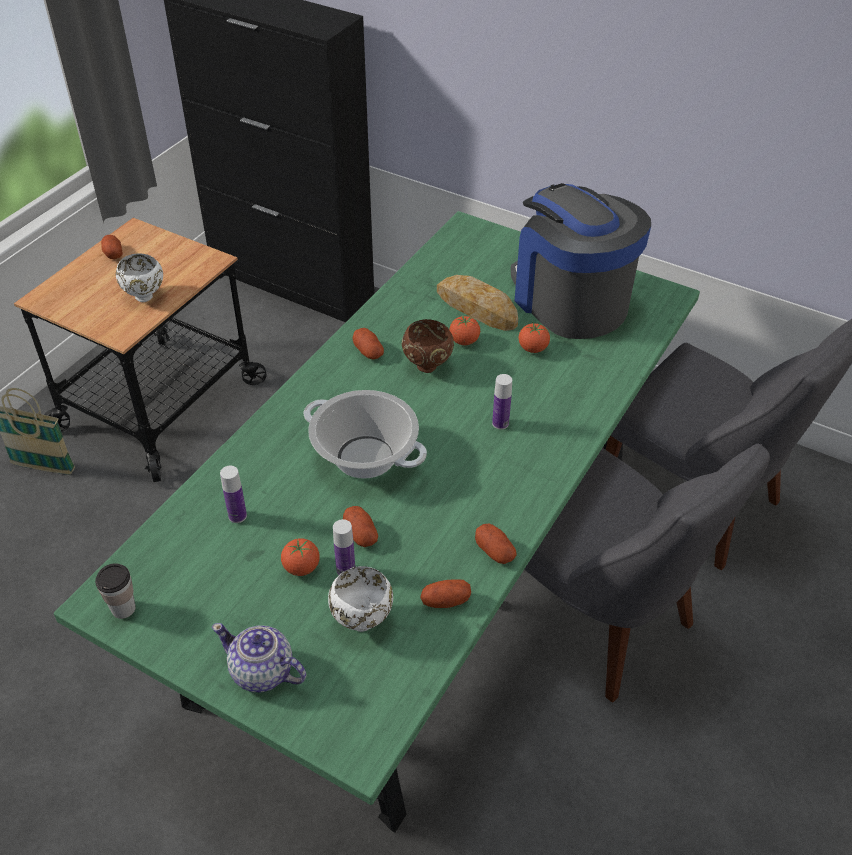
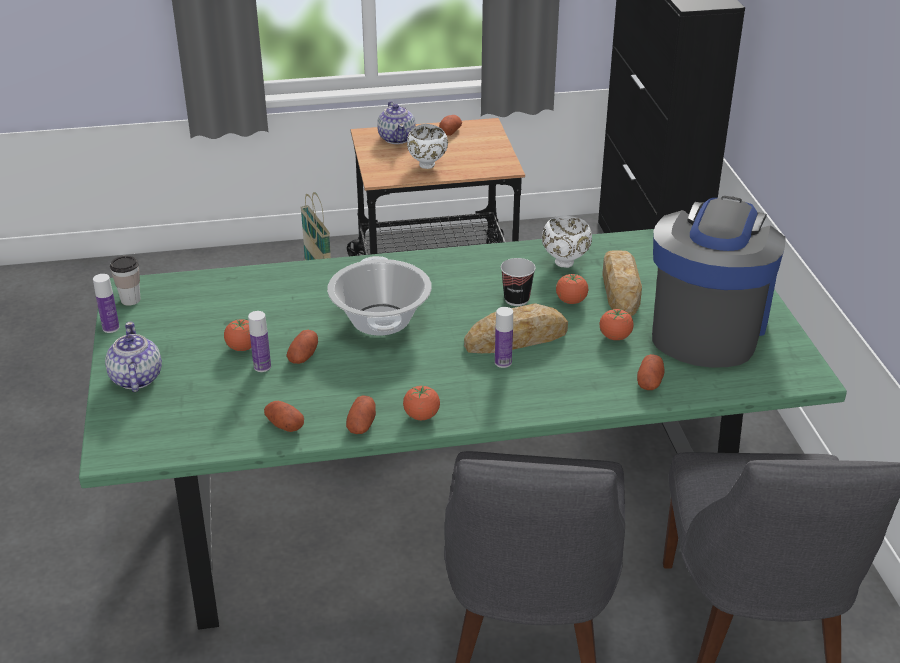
camera: 50 degrees right, 10 degrees down
bottle [220,466,247,523] -> bottle moved to [93,274,119,333]
white bowl [328,566,393,632] -> white bowl moved to [542,216,592,268]
potato [353,328,384,360] -> potato moved to [637,354,664,390]
brown bowl [402,319,454,373] -> cup [501,258,536,306]
none -> teapot [377,101,416,144]
none -> tomato [403,385,440,420]
none -> bread [464,303,568,353]

